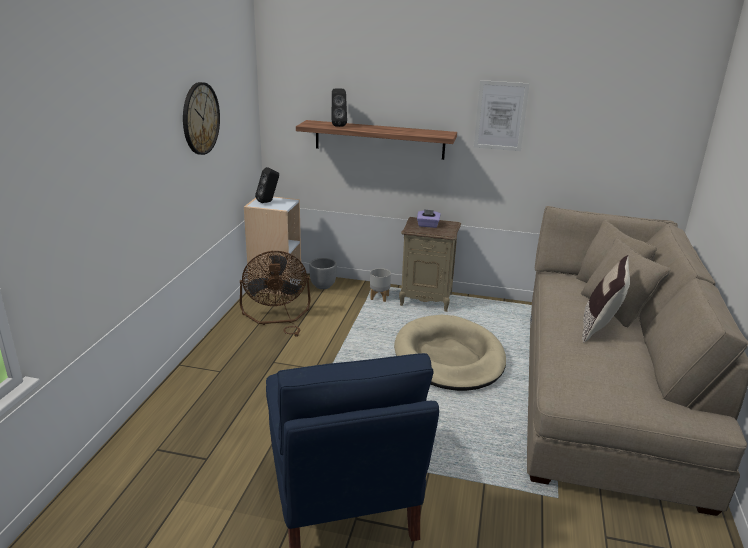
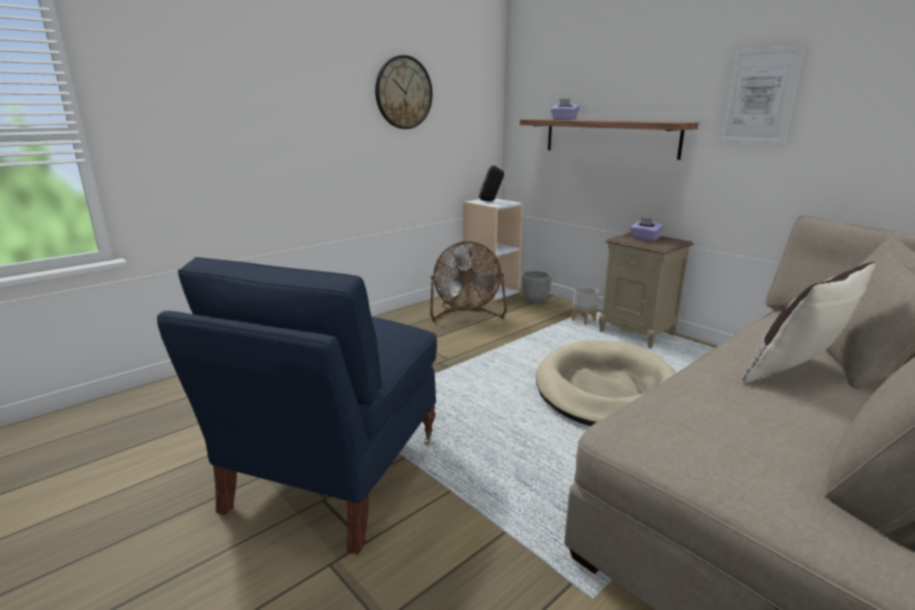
camera: 35 degrees right, 5 degrees down
brown fan [240,251,311,336] -> brown fan turned 150 degrees clockwise [430,241,507,322]
black speaker [332,88,347,127] -> purple tissue box [551,99,580,120]

